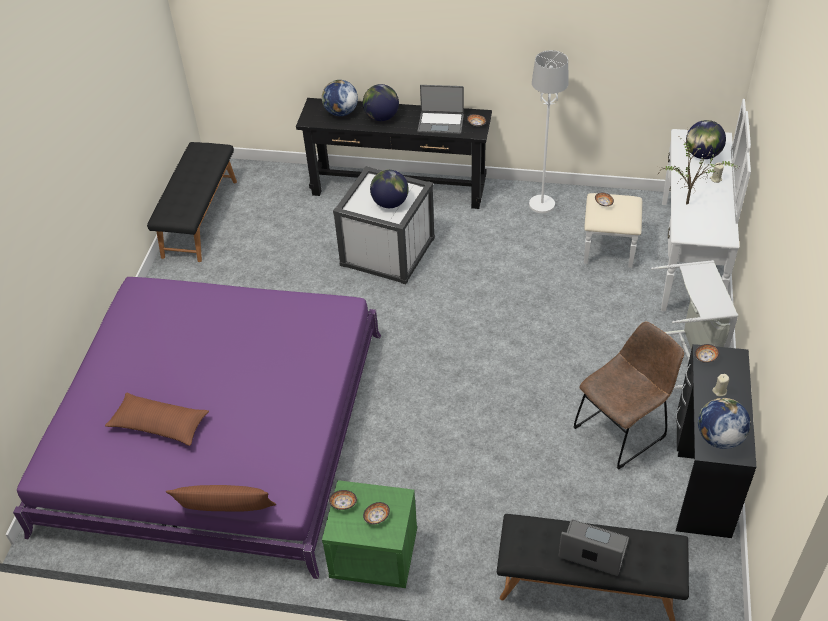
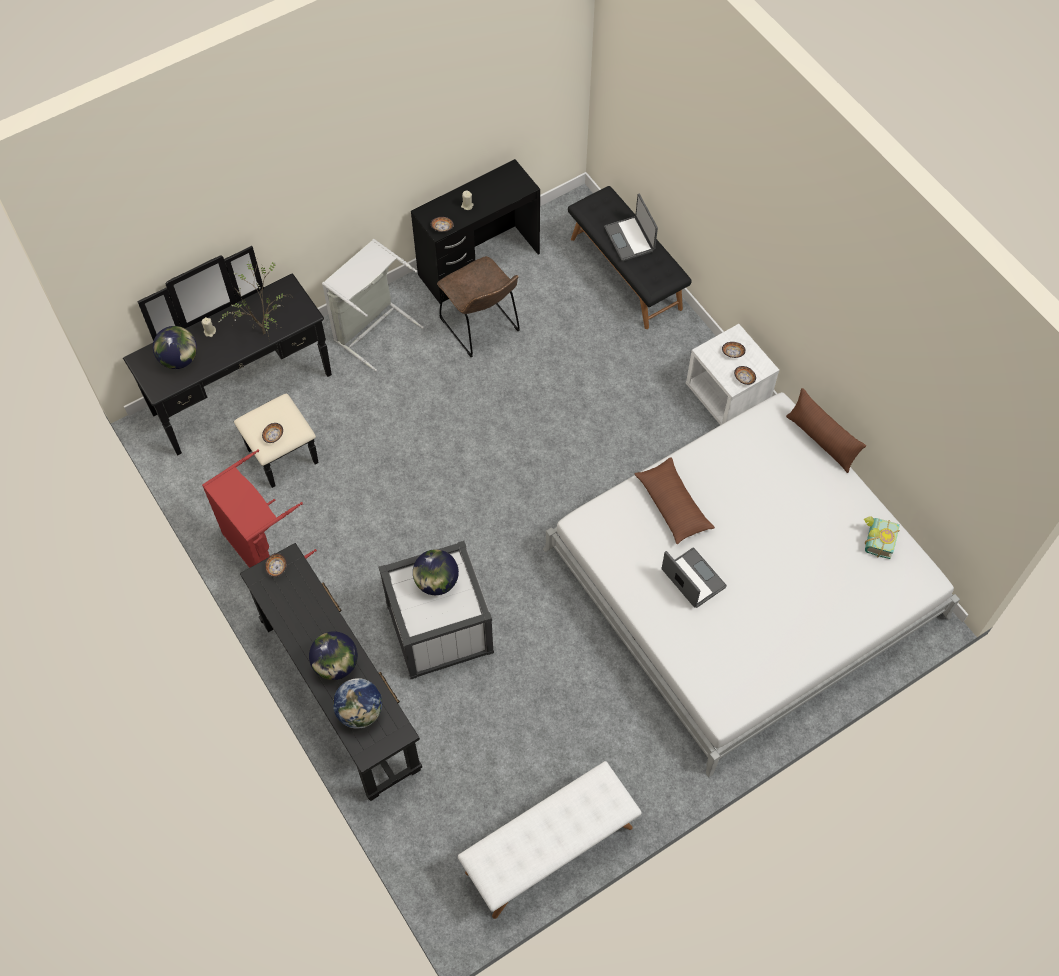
camera: 135 degrees left, 15 degrees up
purple bed [13,277,381,579] -> white bed [543,392,960,777]
brown pillow [105,393,209,446] -> brown pillow moved to [634,457,715,544]
black bench [147,142,237,262] -> white bench [458,761,642,919]
green nightstand [322,480,417,588] -> white nightstand [686,324,779,425]
laptop [418,85,464,135] -> laptop moved to [661,548,727,608]
white floor lamp [529,50,569,213] -> red laundry basket [202,449,317,568]
brown chair [573,322,684,469] -> brown chair turned 135 degrees counterclockwise [437,256,520,357]
white dresser [584,99,751,312] -> black dresser [123,246,332,488]
globe [698,398,751,449] -> none
none -> book [864,516,900,559]

